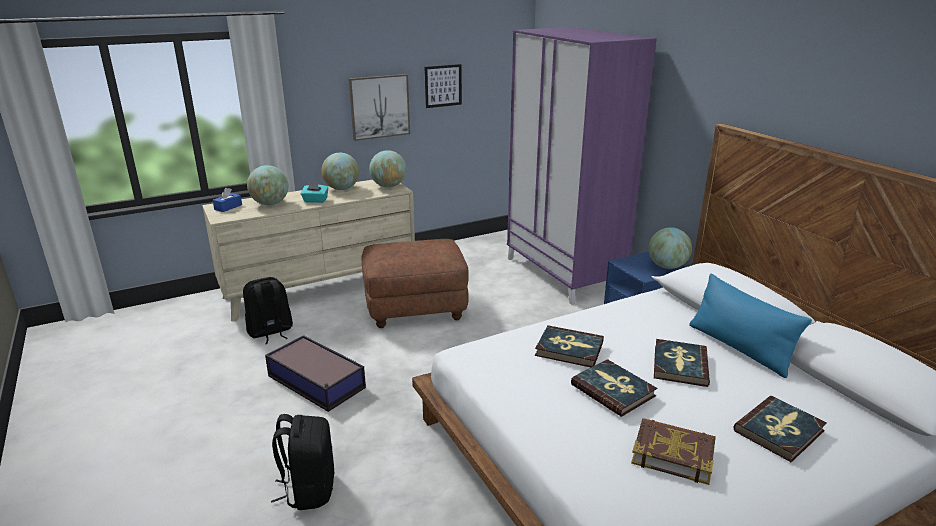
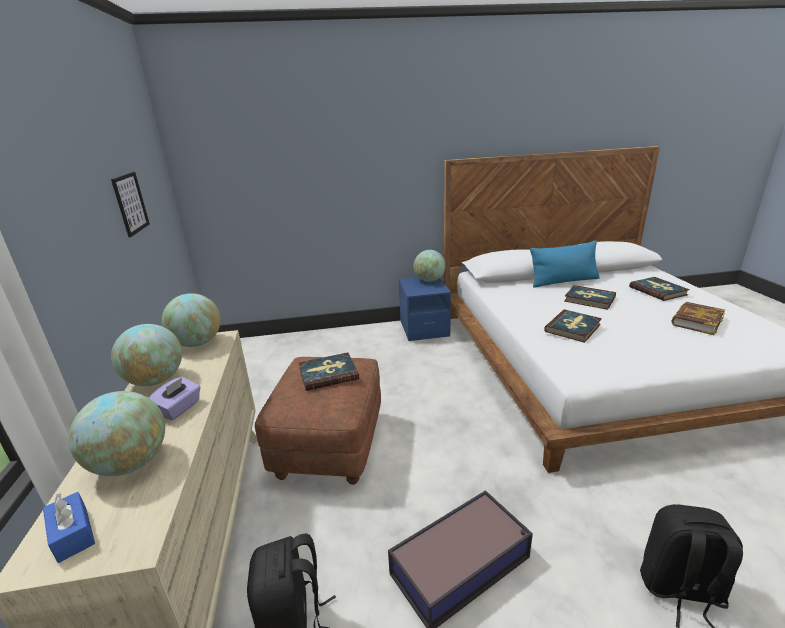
camera: 70 degrees left, 0 degrees up
turquoise tissue box [301,183,328,203] -> purple tissue box [149,377,201,420]
picture [349,74,410,141] -> none
purple wardrobe [507,27,657,305] -> none
book [571,359,657,417] -> book moved to [299,352,359,391]

